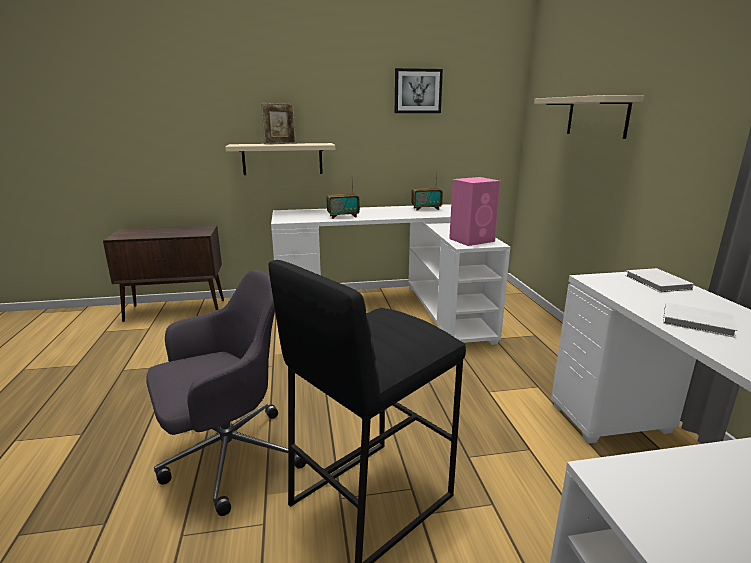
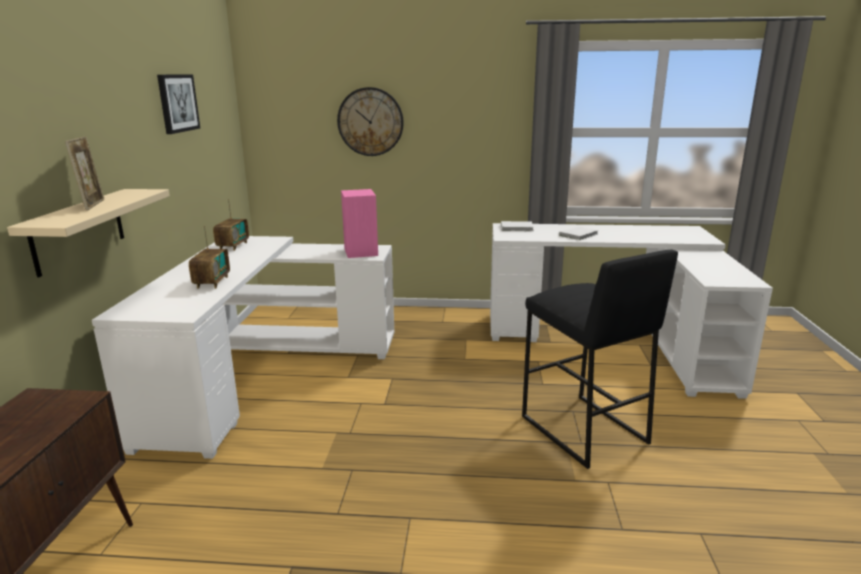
camera: 75 degrees left, 0 degrees up
grey office chair [146,270,306,516] -> none
beige shelf [534,95,644,139] -> wall clock [337,87,404,156]

